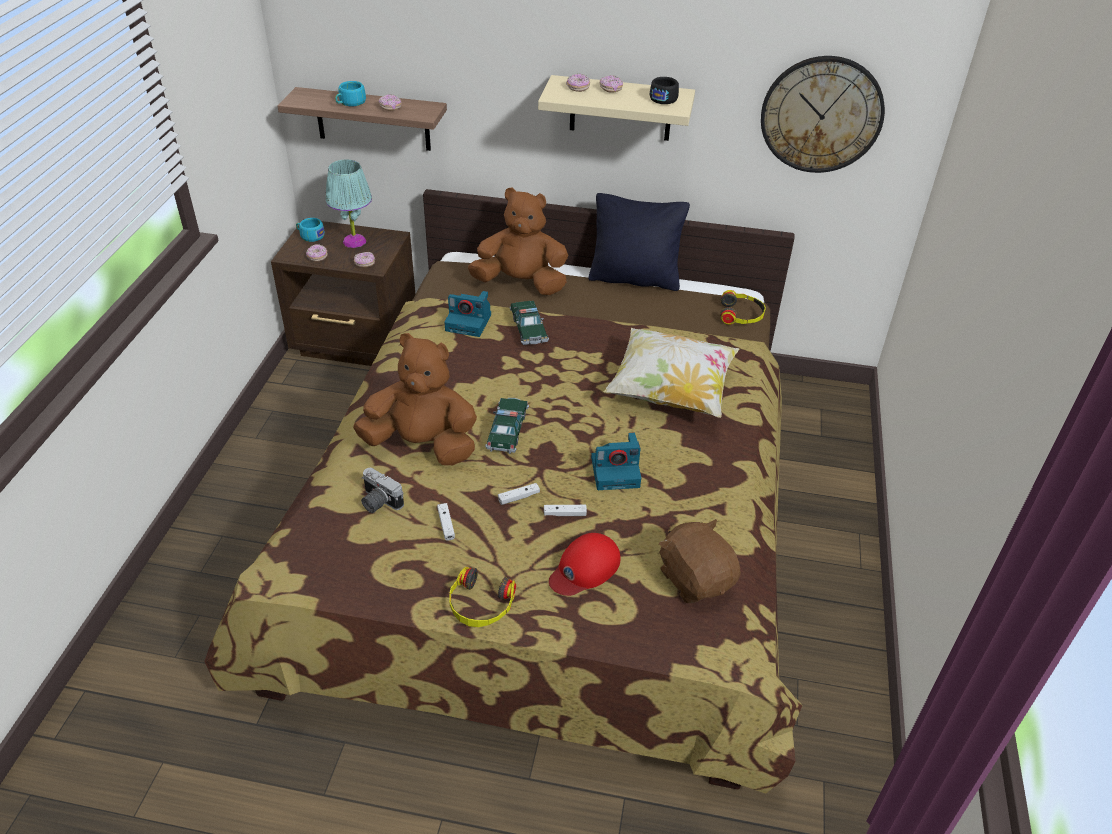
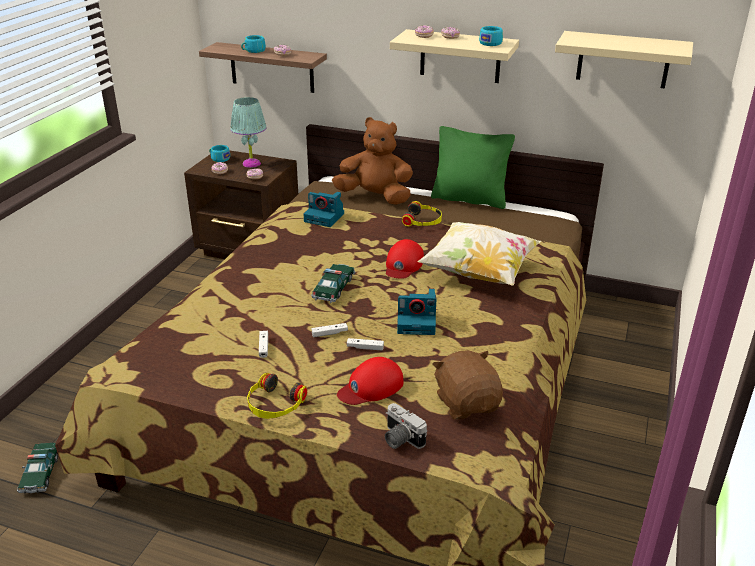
camera: 10 degrees right, 10 degrees down
brown plush toy [353,333,477,465] -> none
camera [361,468,404,513] -> camera moved to [385,403,427,449]
toy car [509,301,549,345] -> toy car moved to [17,443,58,493]
black pillow [588,193,690,291] -> green pillow [431,126,515,209]
black cup [650,77,679,104] -> turquoise cup [479,26,503,46]
headphones [720,290,766,325] -> headphones moved to [402,201,442,227]
wall clock [761,56,885,173] -> beige shelf [555,31,693,89]
none -> red cap [386,239,424,279]

